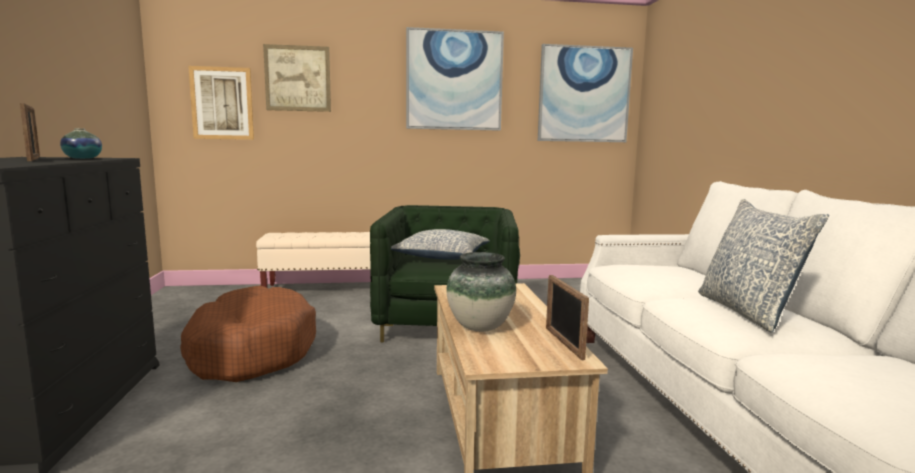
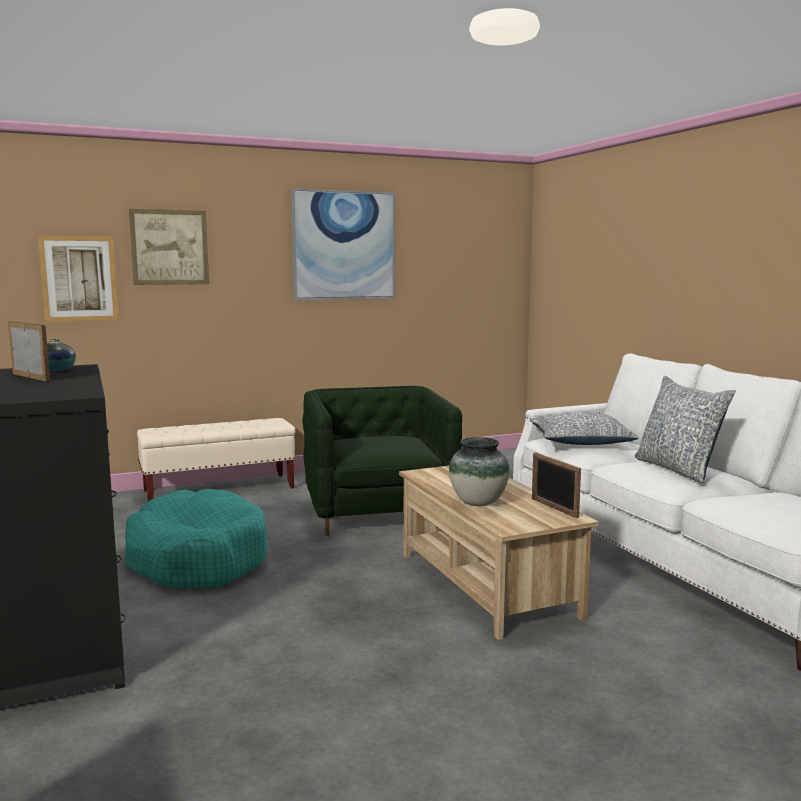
camera: 15 degrees left, 0 degrees up
brown dog bed [180,285,316,382] -> turquoise dog bed [125,489,268,590]
pillow [391,229,490,260] -> pillow moved to [530,412,639,445]
picture [538,44,633,142] -> none

